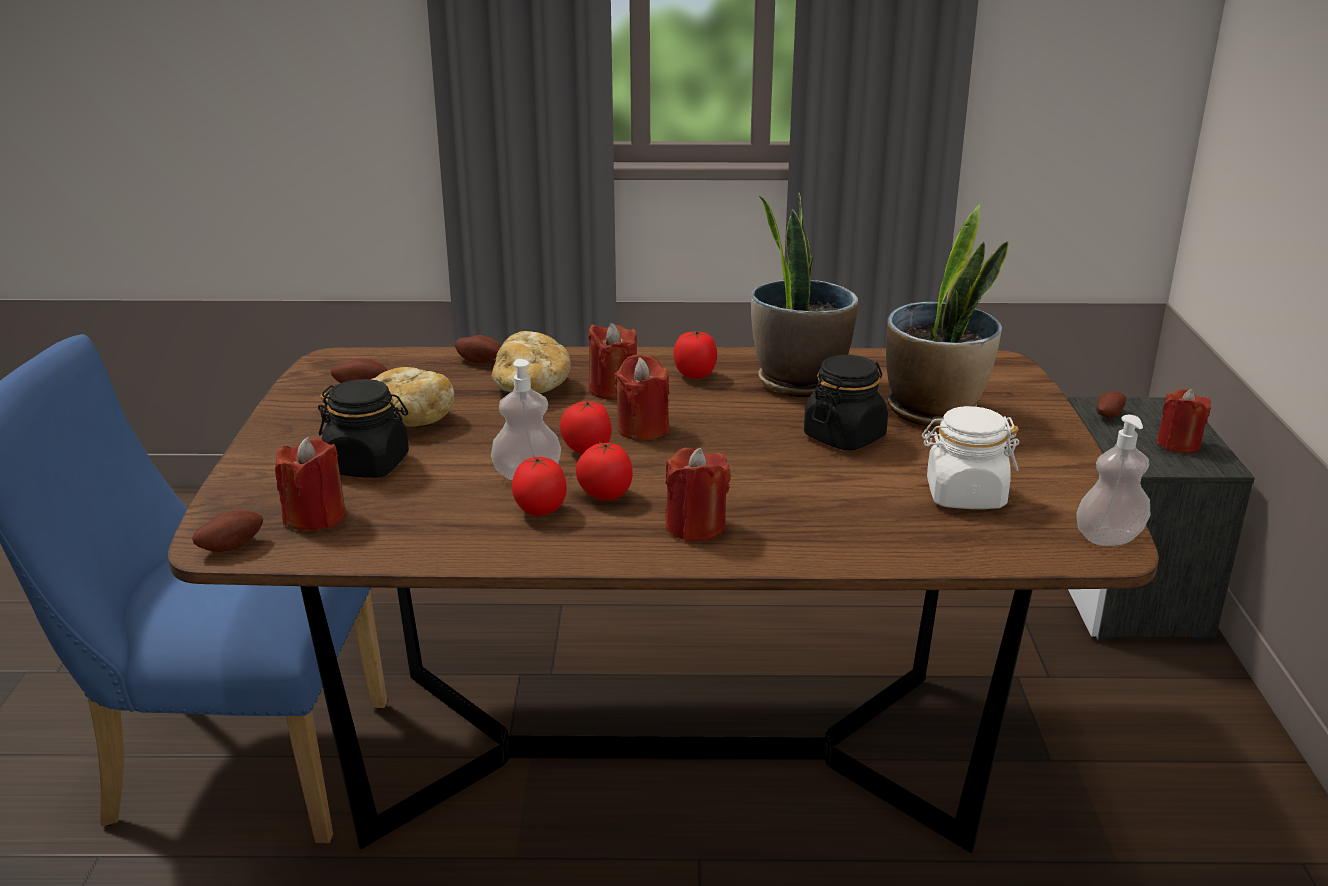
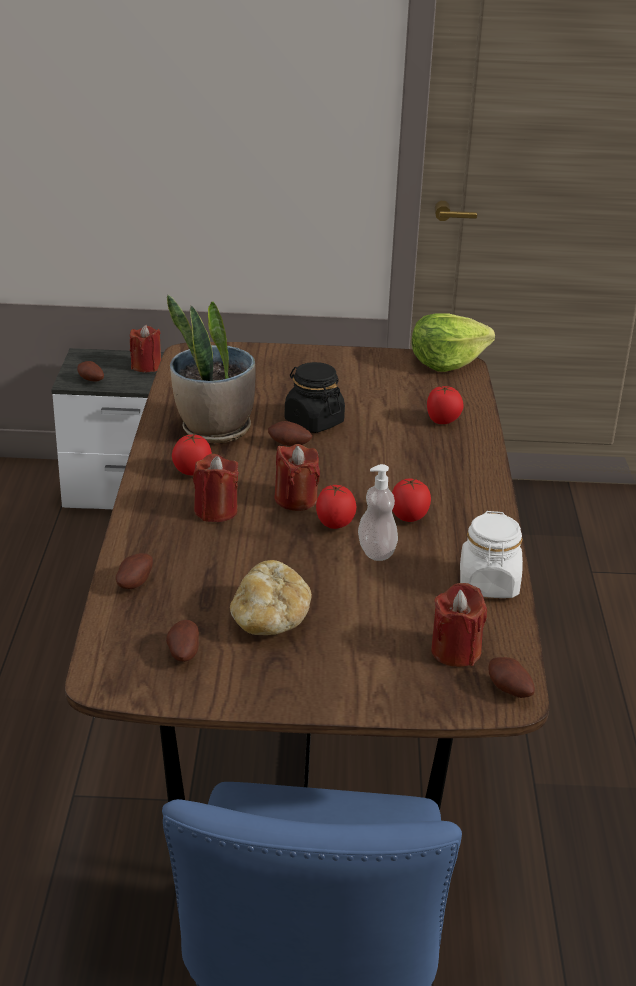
camera: 90 degrees left, 5 degrees up
black jar [318,379,409,478] -> none
bread [492,331,571,393] -> none
tomato [512,456,567,516] -> tomato moved to [427,386,464,424]
red candle [665,448,730,542] -> none
potted plant [886,204,1009,427] -> none
white jar [922,406,1019,509] -> white jar moved to [460,511,523,598]
soap dispenser [1076,415,1150,546] -> lettuce [412,313,495,372]
none -> potato [268,421,312,446]

